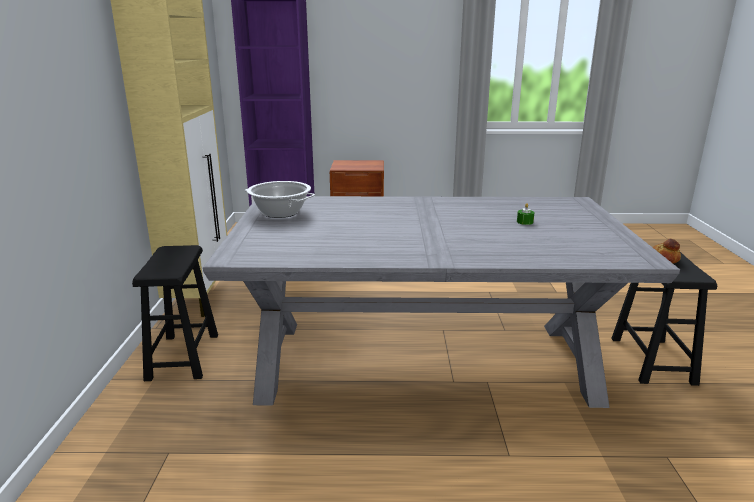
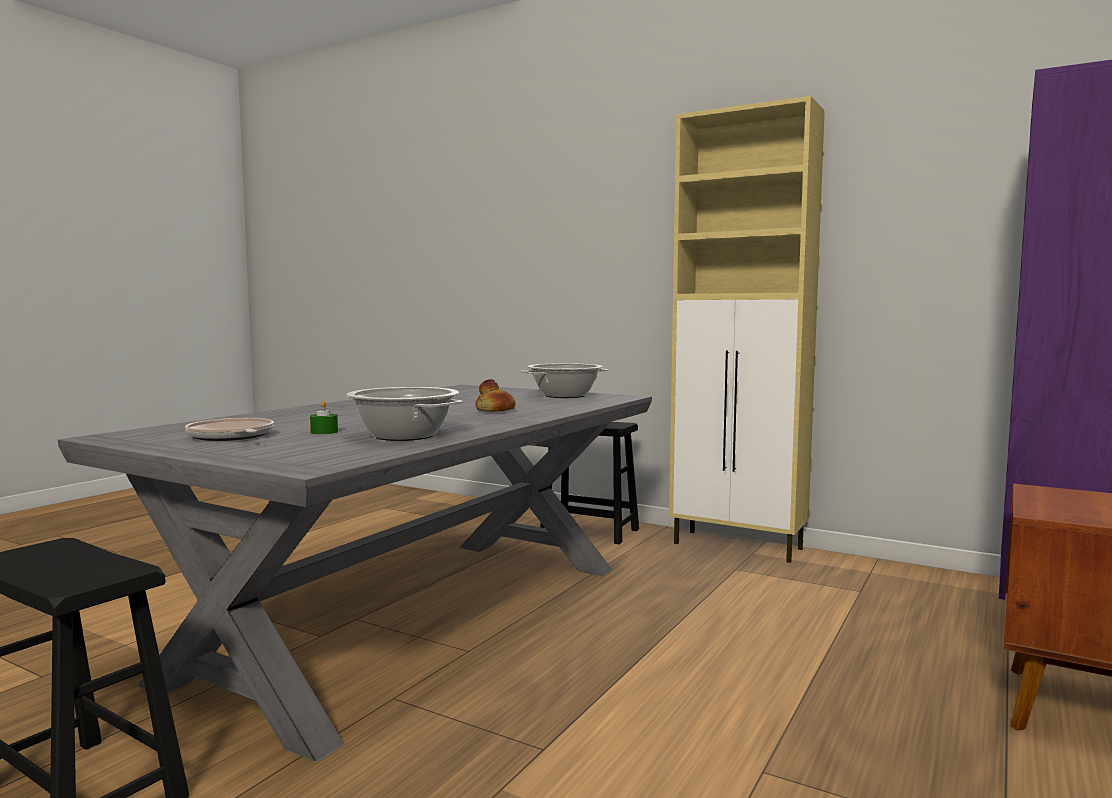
camera: 120 degrees right, 15 degrees down
bread [653,239,681,264] -> bread moved to [476,379,516,412]
none -> frying pan [185,418,274,441]
none -> cooking pot [346,387,463,441]

